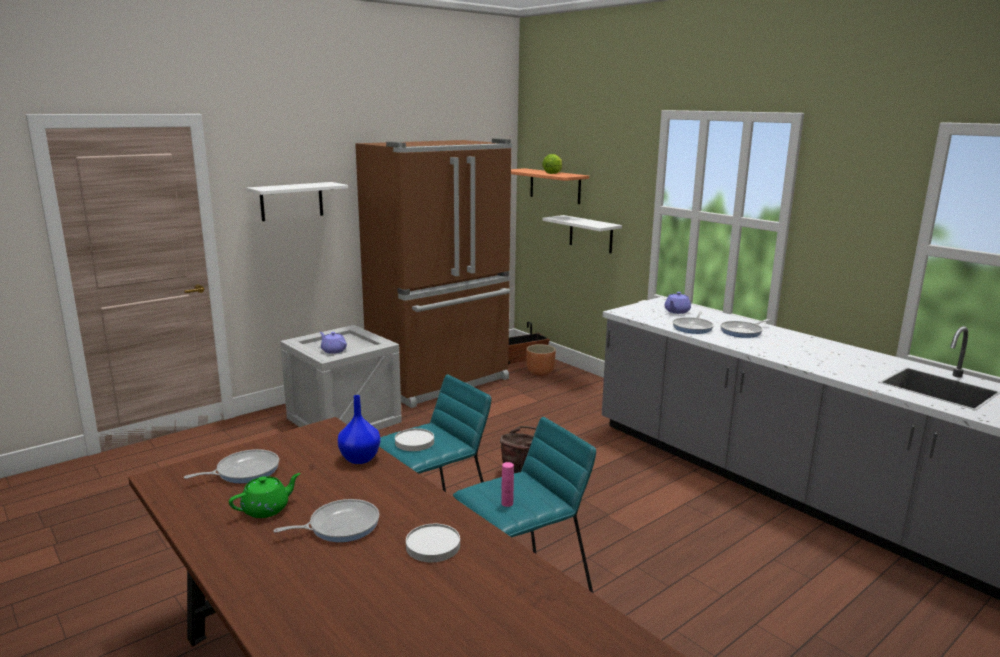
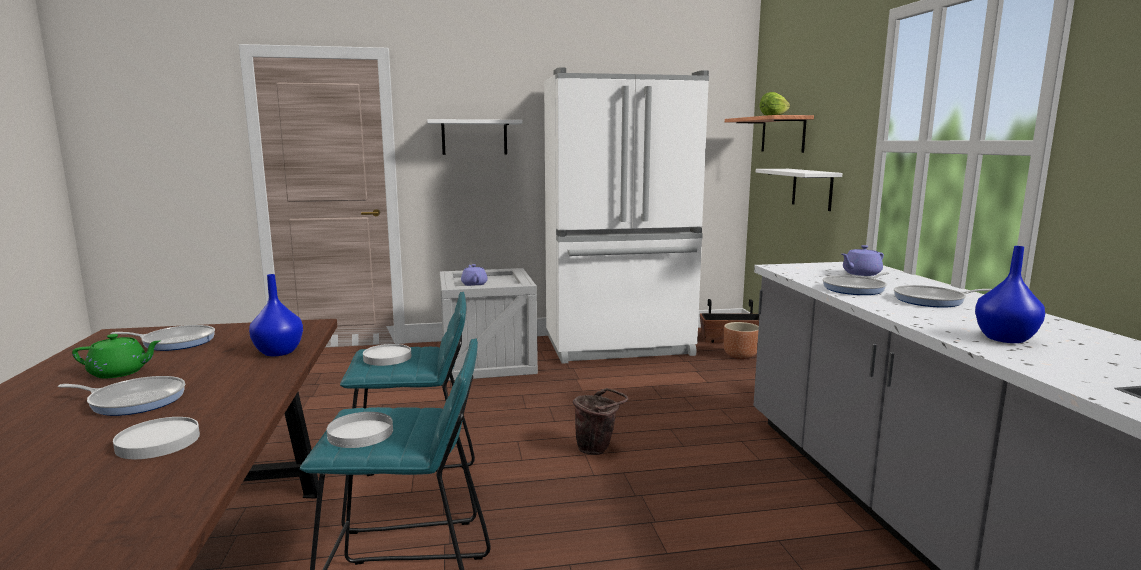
camera: 30 degrees right, 5 degrees down
brown fridge [355,138,512,408] -> white fridge [544,68,709,364]
pink bottle [501,462,514,507] -> white plate [327,412,393,448]
none -> blue vase [975,246,1045,343]

